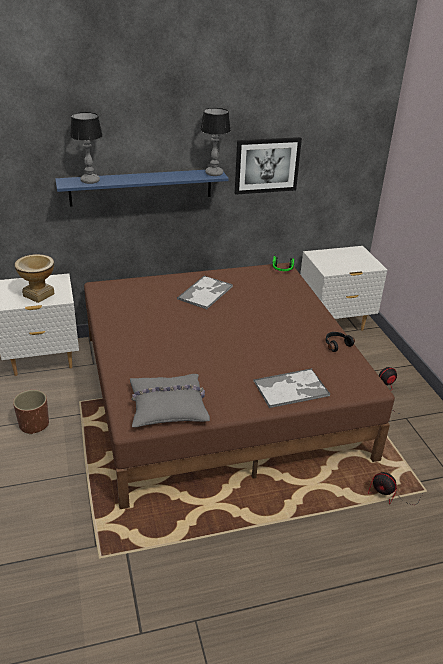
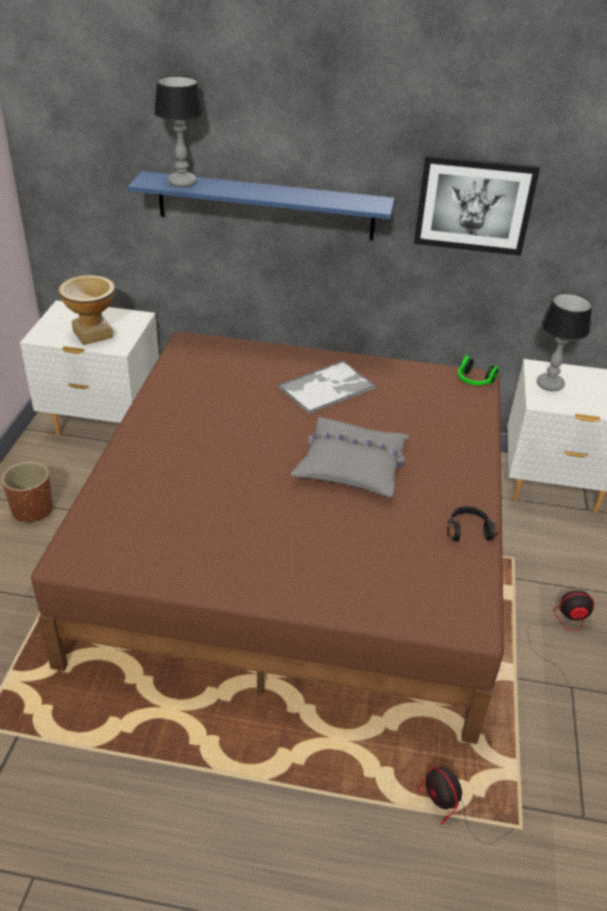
camera: 25 degrees right, 5 degrees up
grey pillow [130,374,210,427] -> grey pillow moved to [291,417,409,497]
table lamp [200,108,231,176] -> table lamp moved to [537,293,592,391]
tray [253,368,330,409] -> none

